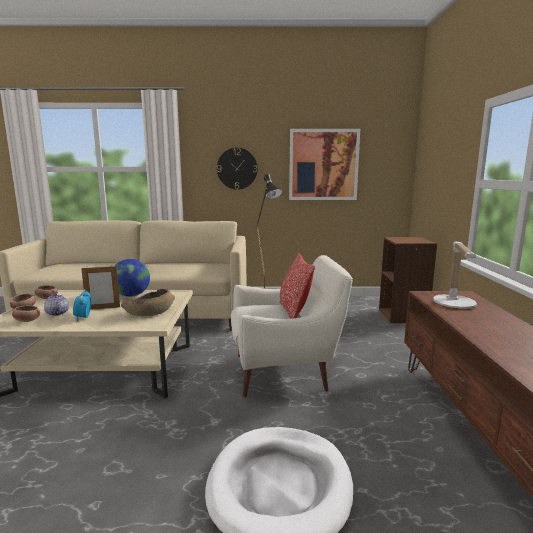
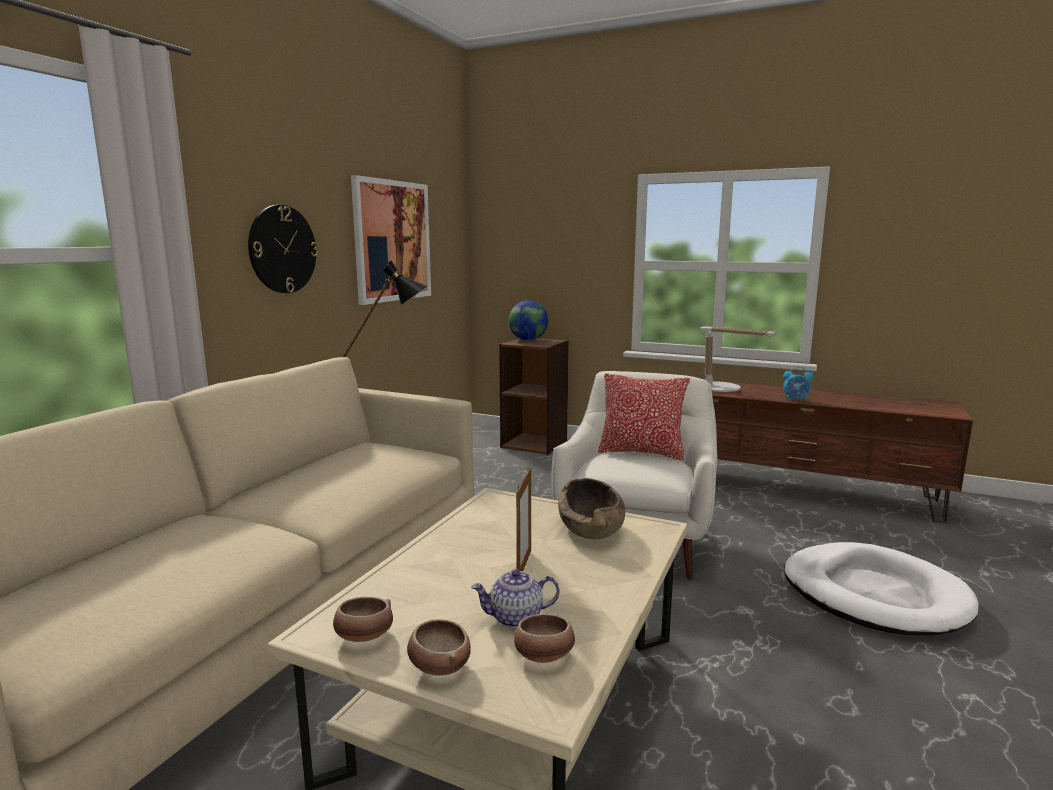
camera: 65 degrees left, 0 degrees up
alarm clock [73,289,91,321] -> alarm clock moved to [783,366,813,402]
globe [115,259,150,297] -> globe moved to [509,301,548,341]

